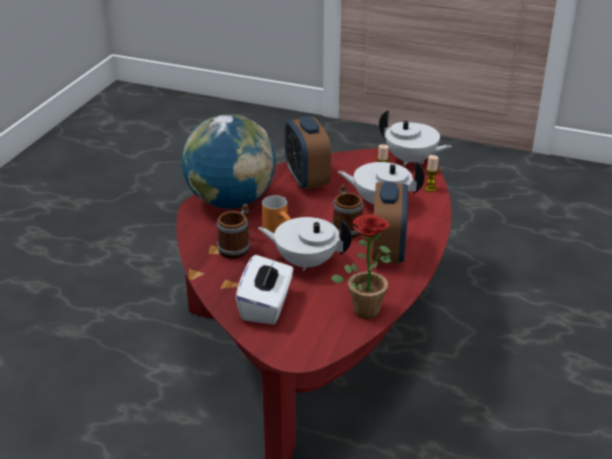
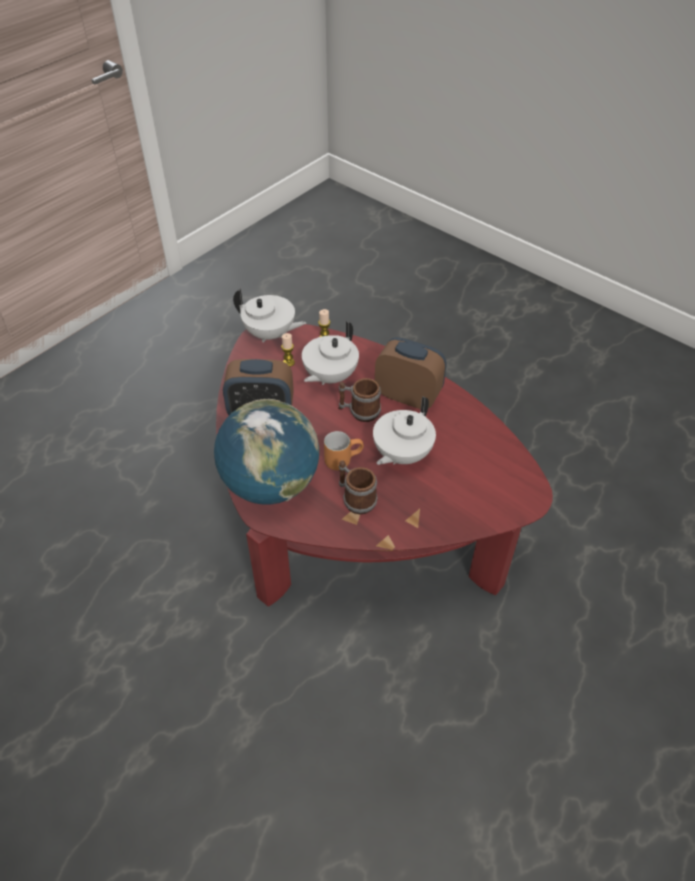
camera: 70 degrees left, 15 degrees up
white tissue box [236,255,293,325] -> none
potted plant [331,214,391,319] -> none
white teapot [379,110,452,166] -> white teapot turned 60 degrees clockwise [233,289,306,343]

